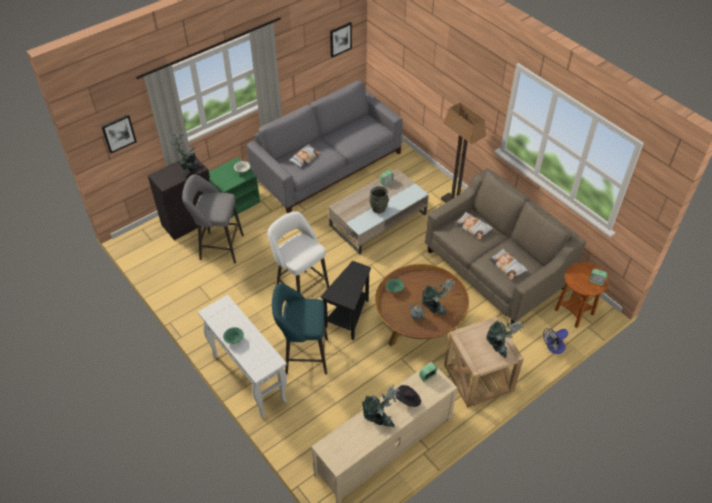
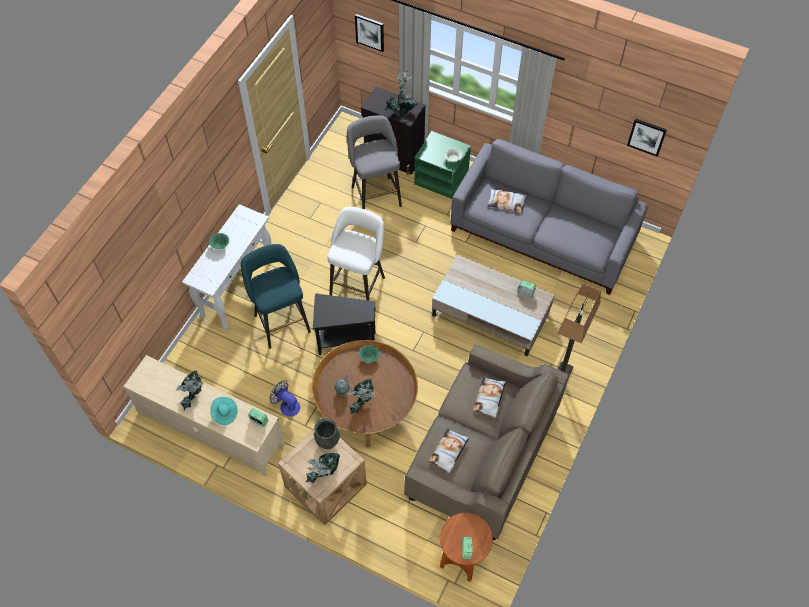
camera: 65 degrees right, 10 degrees up
grey vase [370,186,389,214] -> grey vase moved to [313,418,340,449]
black hat [395,385,421,407] -> turquoise hat [210,397,238,425]
fan [543,328,568,354] -> fan moved to [269,380,300,417]

